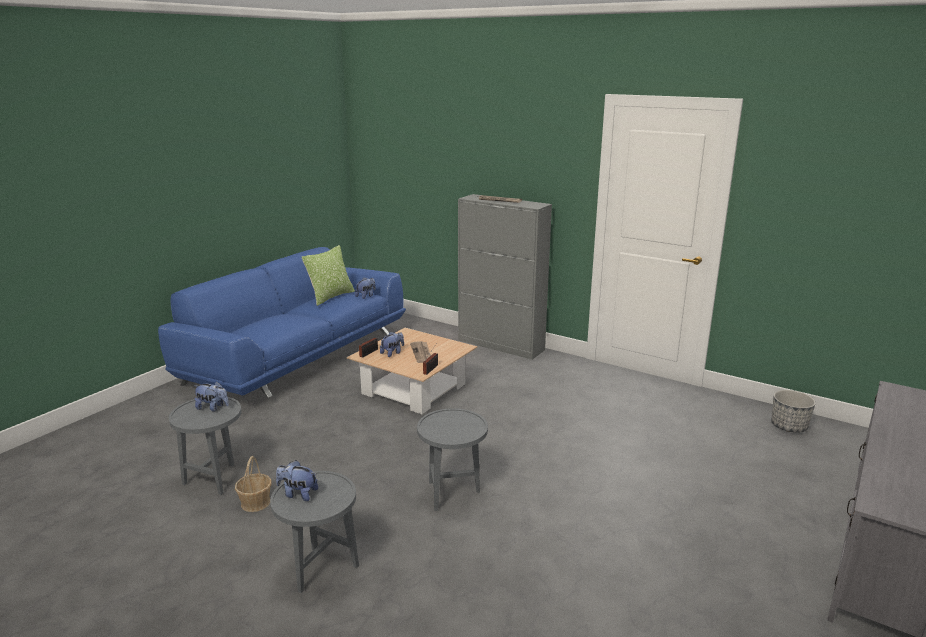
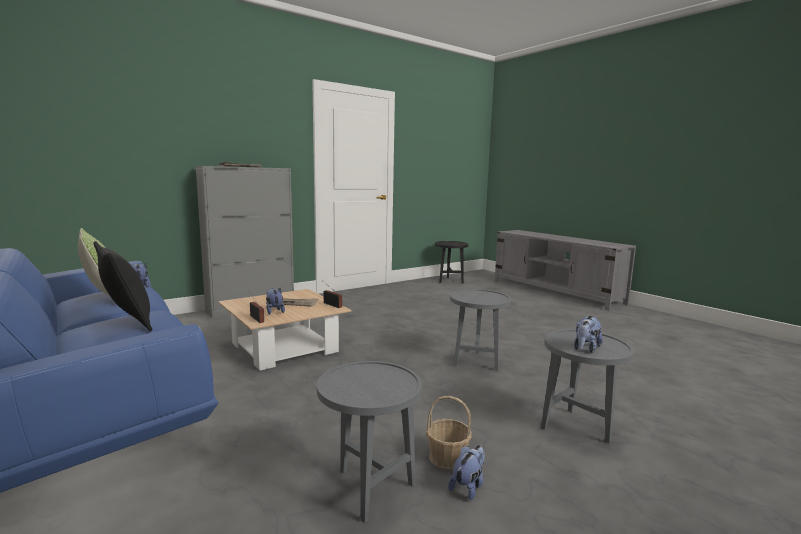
camera: 70 degrees left, 10 degrees down
plush toy [194,381,229,411] -> plush toy moved to [448,445,485,500]
planter [771,390,816,433] -> black side table [435,241,468,283]
none -> black pillow [93,241,152,331]

